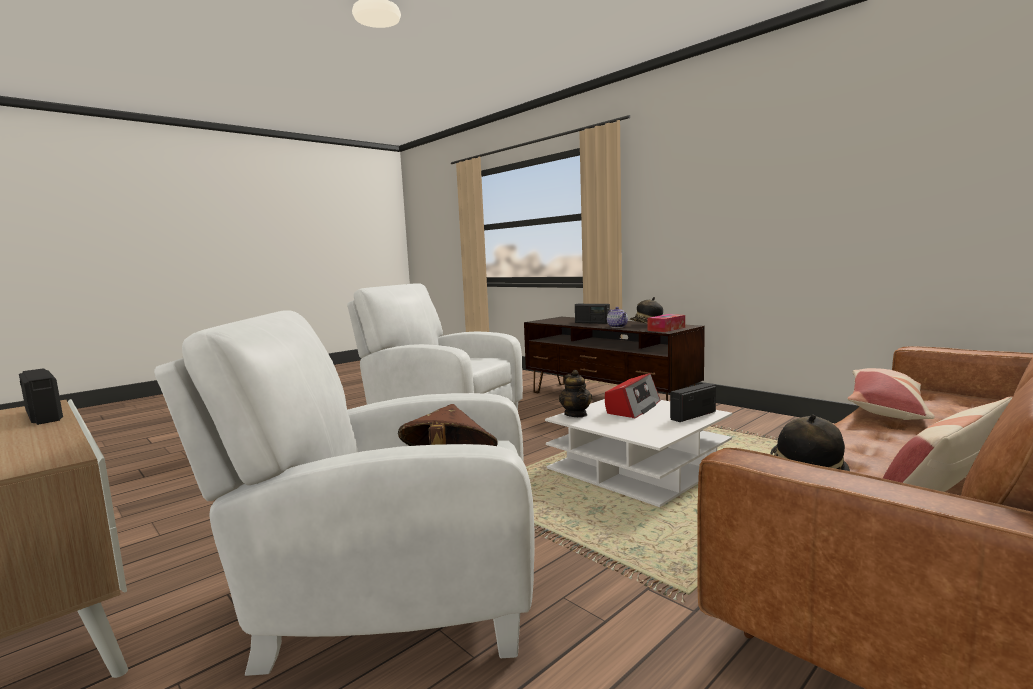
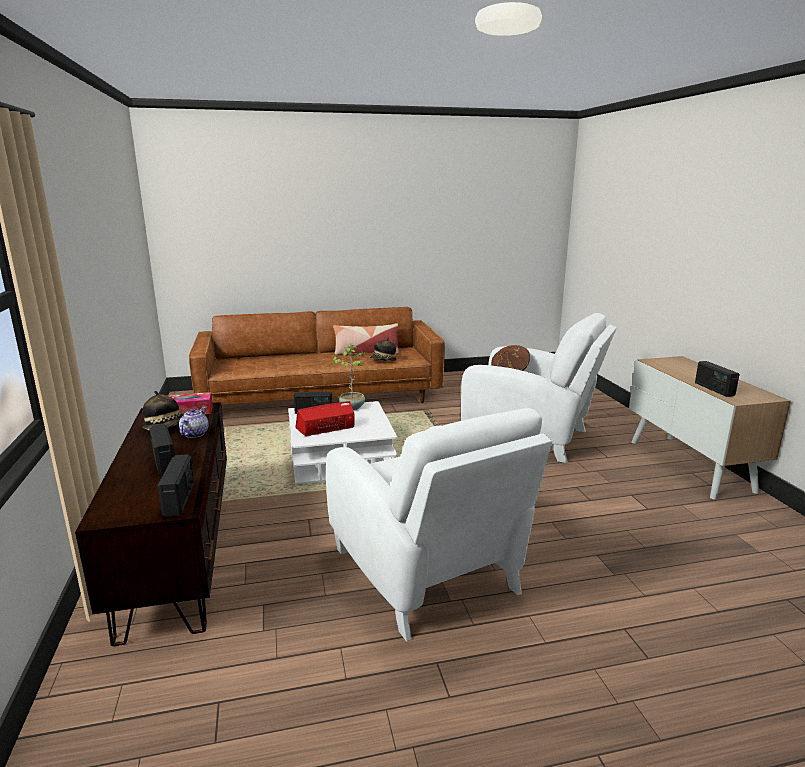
camera: 150 degrees left, 10 degrees up
teapot [559,370,592,417] -> none
pillow [847,368,935,420] -> none
none -> radio [157,454,195,517]
none -> potted plant [332,345,366,410]

